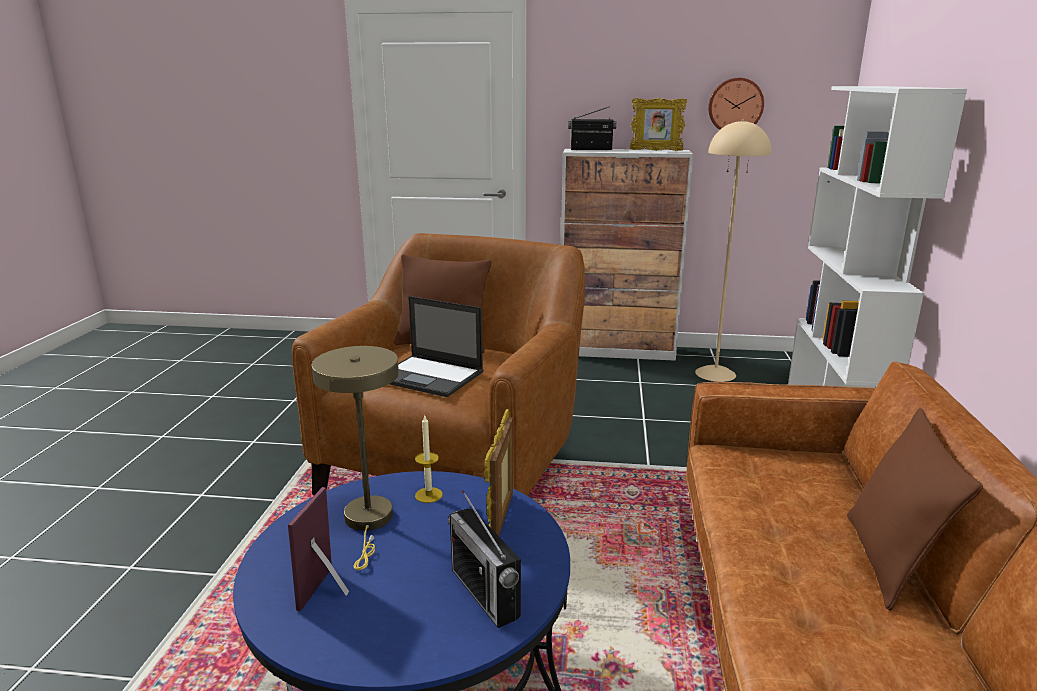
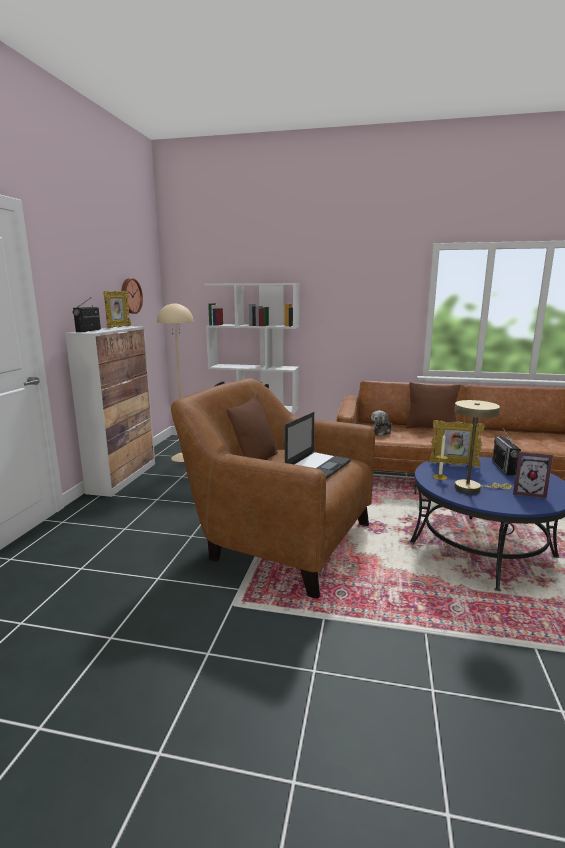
camera: 85 degrees left, 5 degrees down
radio [448,490,521,628] -> radio turned 120 degrees clockwise [492,427,521,475]
none -> plush toy [371,411,392,436]

